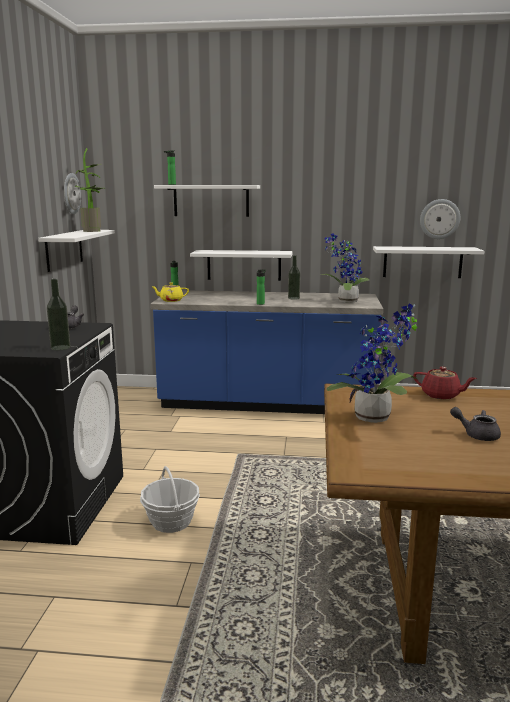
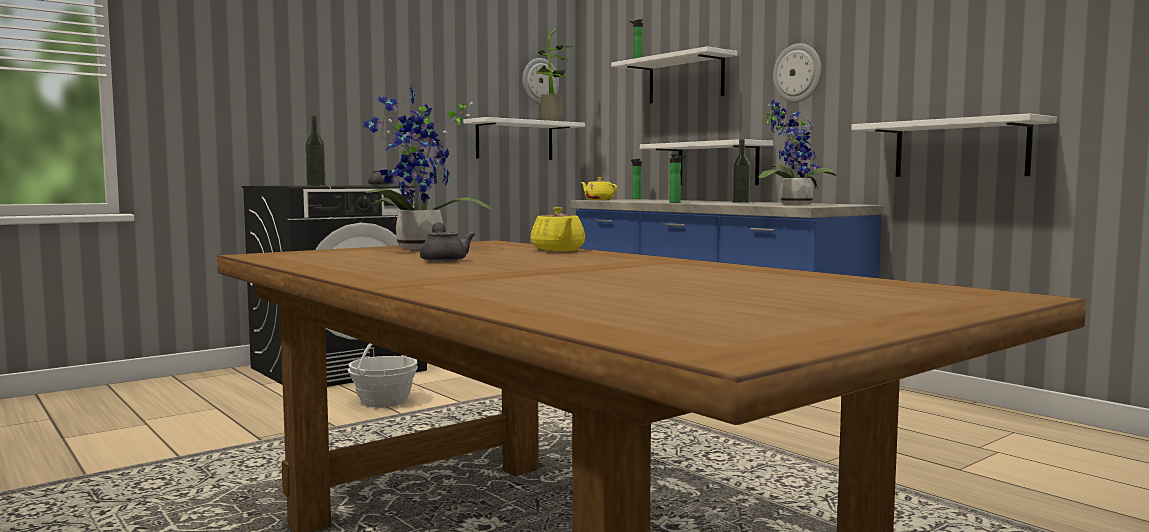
camera: 45 degrees right, 10 degrees down
red teapot [413,367,477,400] -> yellow teapot [531,207,586,251]
wall clock [420,199,460,239] -> wall clock moved to [773,43,822,103]

